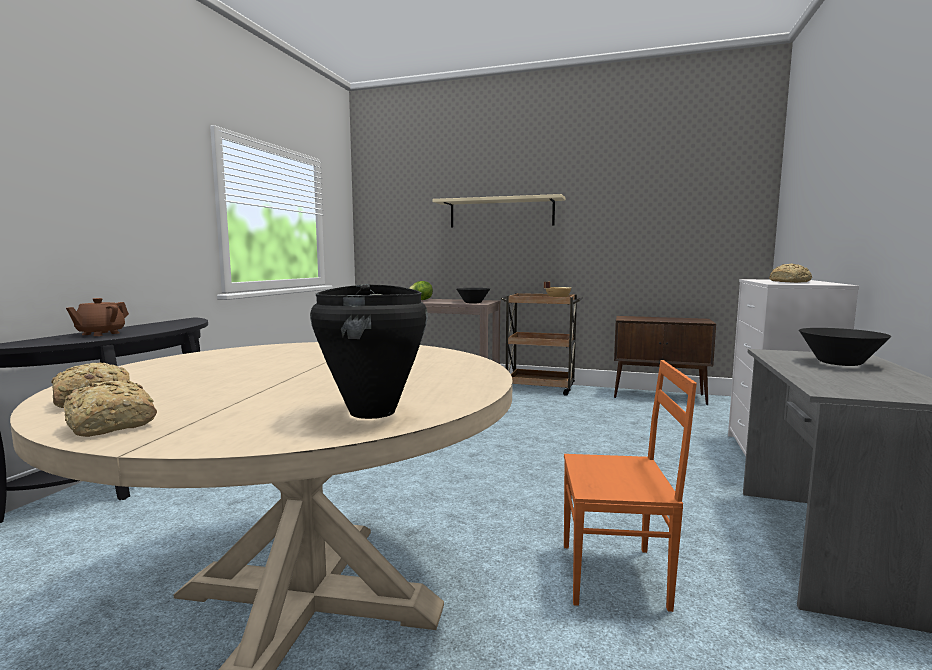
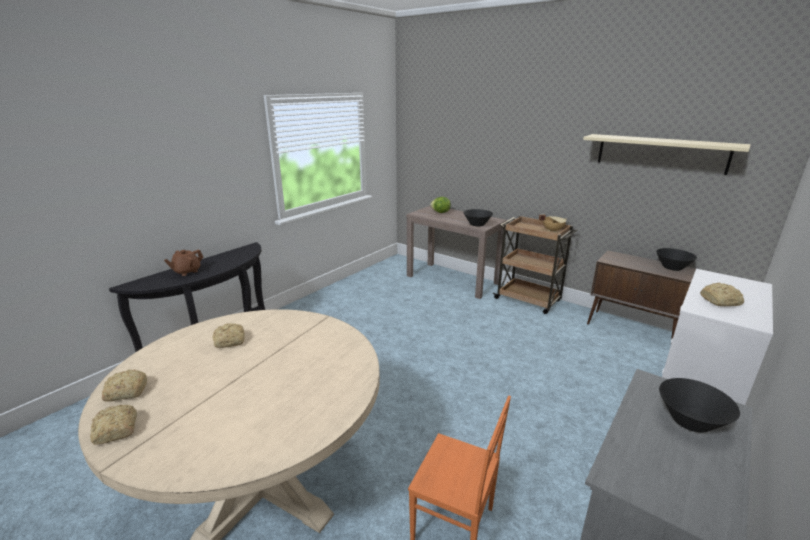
camera: 20 degrees right, 15 degrees up
black cooking pot [310,284,428,419] -> none
beige shelf [432,194,565,228] -> beige shelf moved to [583,134,751,175]
none -> bread [213,323,245,348]
none -> black bowl [656,248,697,271]

